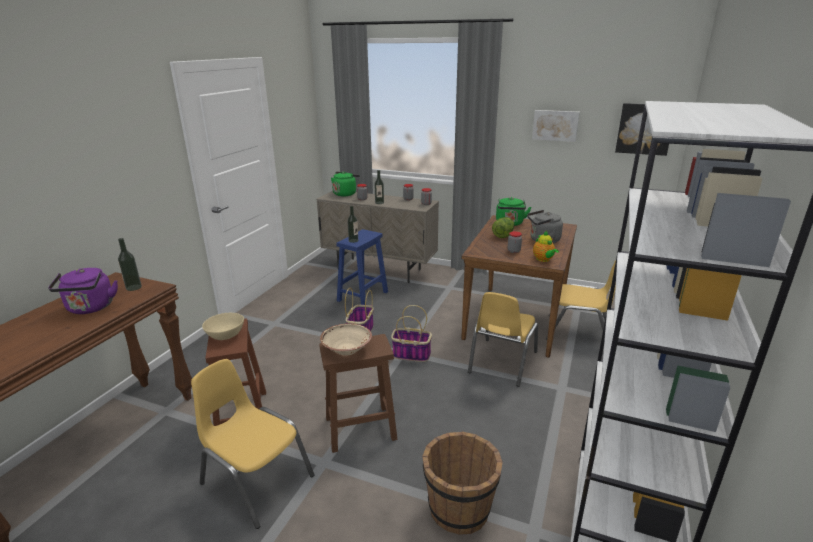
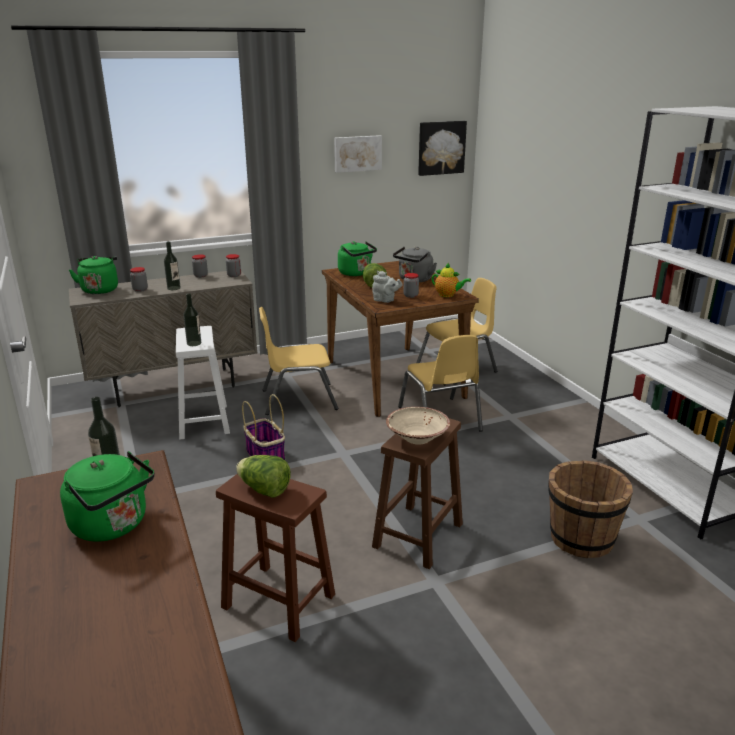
camera: 45 degrees left, 0 degrees up
purple kettle [48,268,118,314] -> green kettle [60,451,155,541]
yellow chair [191,359,315,529] -> yellow chair moved to [259,307,338,415]
beige bowl [202,313,244,340] -> lettuce [236,455,291,498]
blue stool [336,229,388,305] -> white stool [176,326,230,440]
basket [391,305,432,362] -> none
none -> grey teapot [372,271,403,303]

